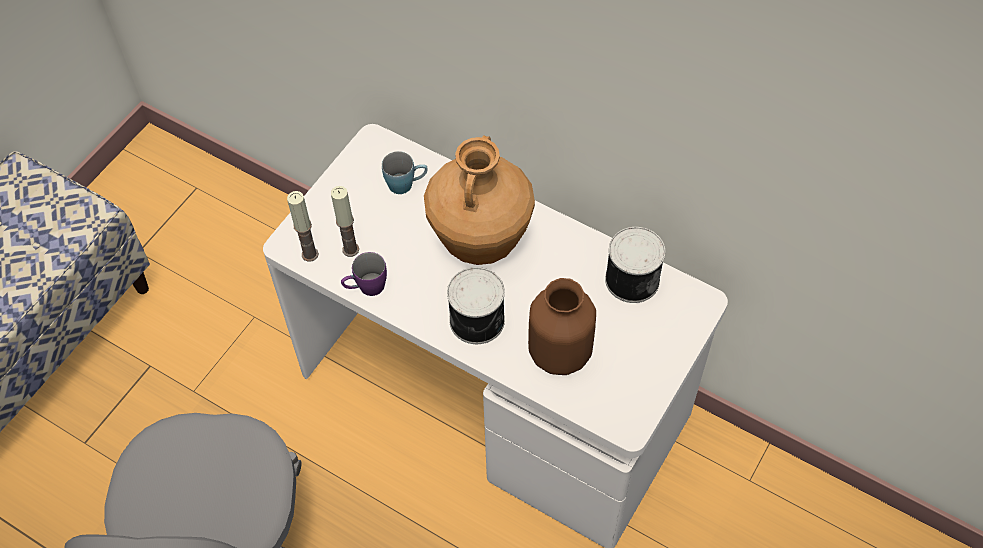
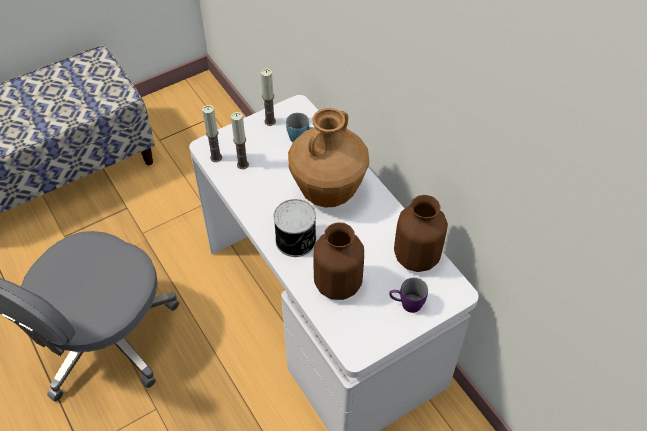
camera: 25 degrees right, 5 degrees down
purple mug [341,252,387,296] -> purple mug moved to [389,278,428,313]
can [605,227,665,303] -> brown vase [394,195,448,272]
none -> candle [261,68,276,126]

